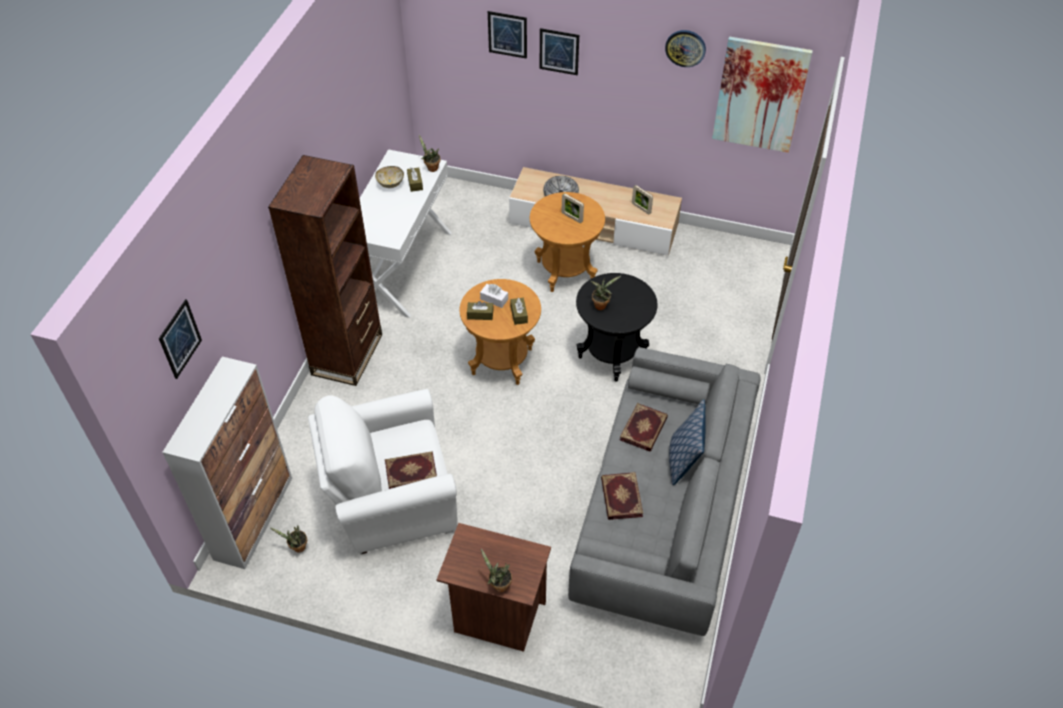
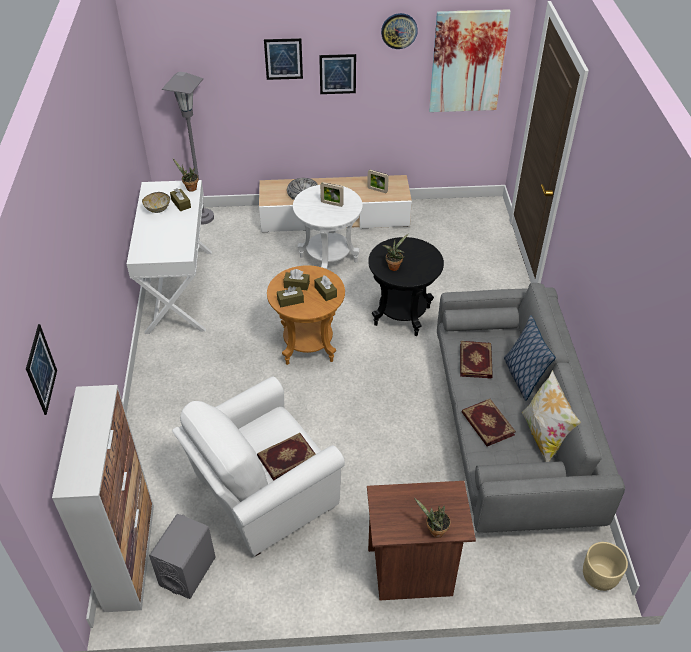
camera: 20 degrees left, 5 degrees down
brown bookcase [268,155,382,386] -> none
potted plant [270,525,307,553] -> grey speaker [149,514,215,599]
white tissue box [480,284,508,308] -> brown tissue box [283,269,310,290]
picture [488,11,527,59] -> picture moved to [319,54,356,94]
brown side table [530,192,605,292] -> white side table [293,184,363,269]
none -> grey floor lamp [162,72,214,225]
none -> pillow [522,370,581,462]
none -> beige planter [583,542,628,591]

